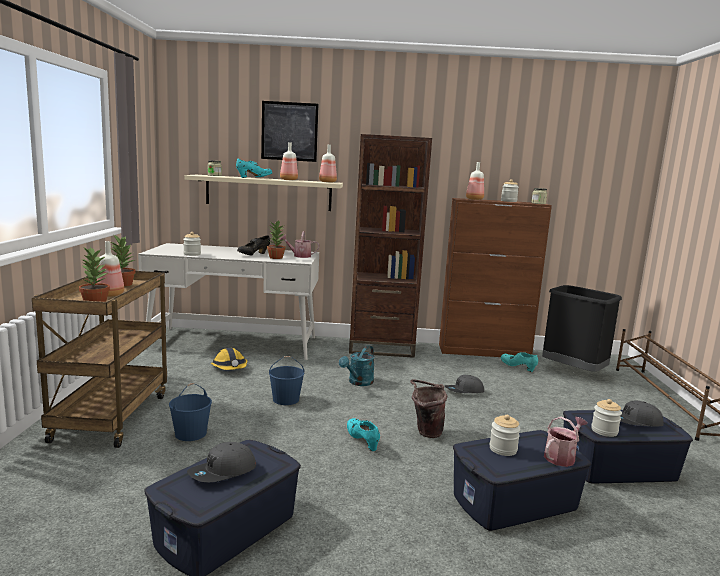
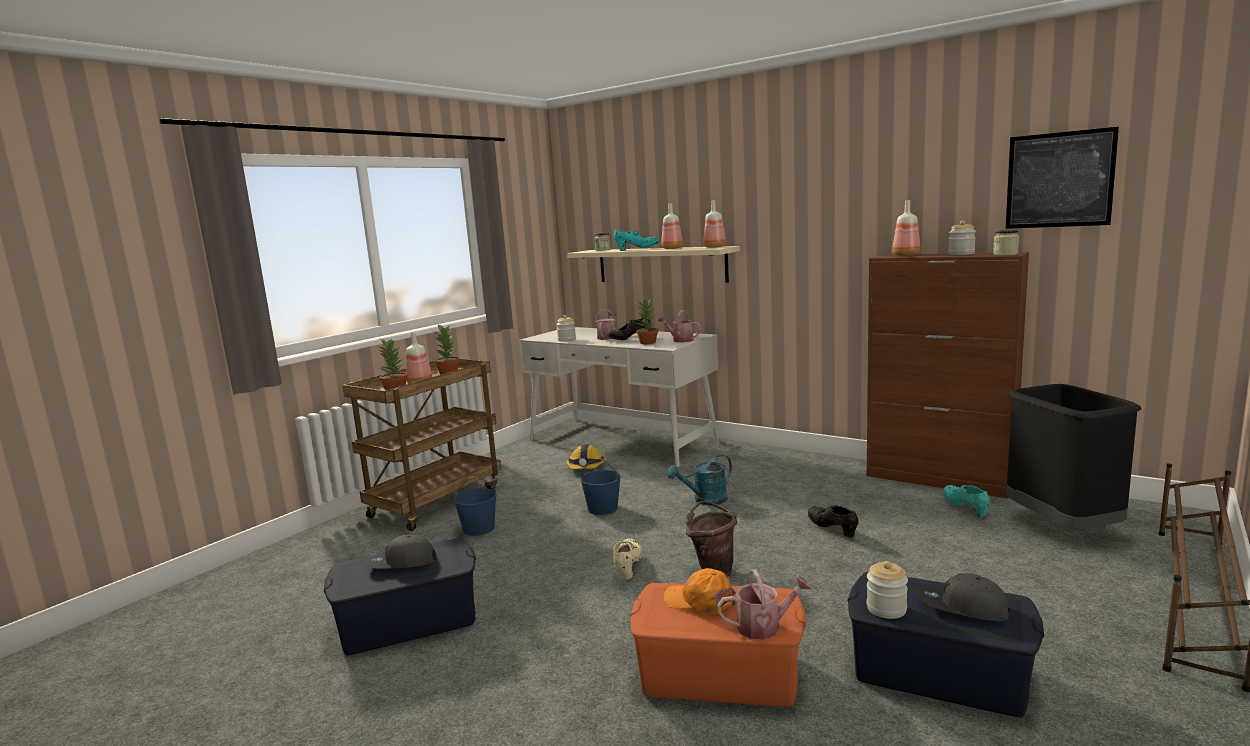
camera: 35 degrees right, 0 degrees up
picture [261,101,318,162] -> picture moved to [1006,127,1119,229]
turquoise shoe [347,418,380,451] -> beige shoe [613,538,642,580]
brown bookcase [349,134,432,358] -> none
grey cap [445,375,484,393] -> black shoe [808,505,859,538]
blue storage box [453,430,591,531] -> orange storage box [630,583,806,707]
jar [489,415,520,456] -> orange cap [664,568,736,615]
none -> watering can [595,310,616,340]

